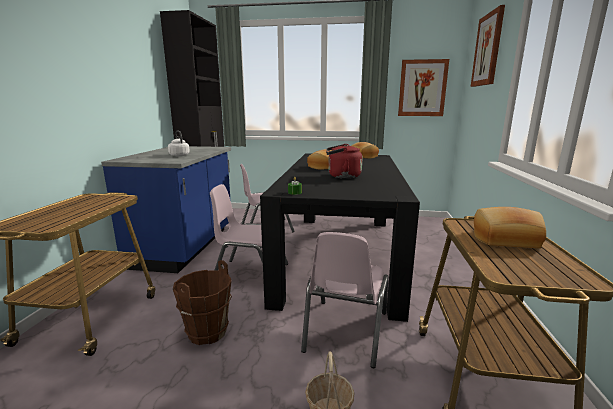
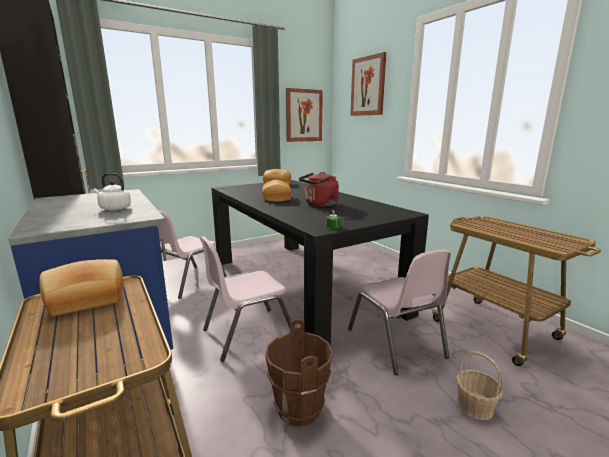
camera: 40 degrees left, 0 degrees up
bread [474,207,546,249] -> bread moved to [39,259,123,317]

